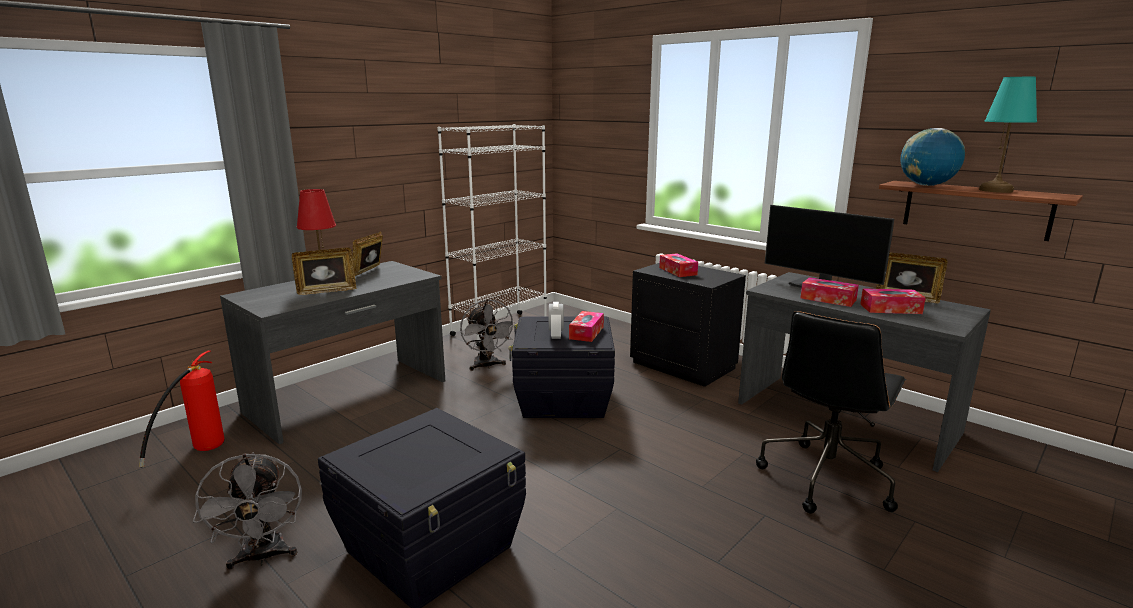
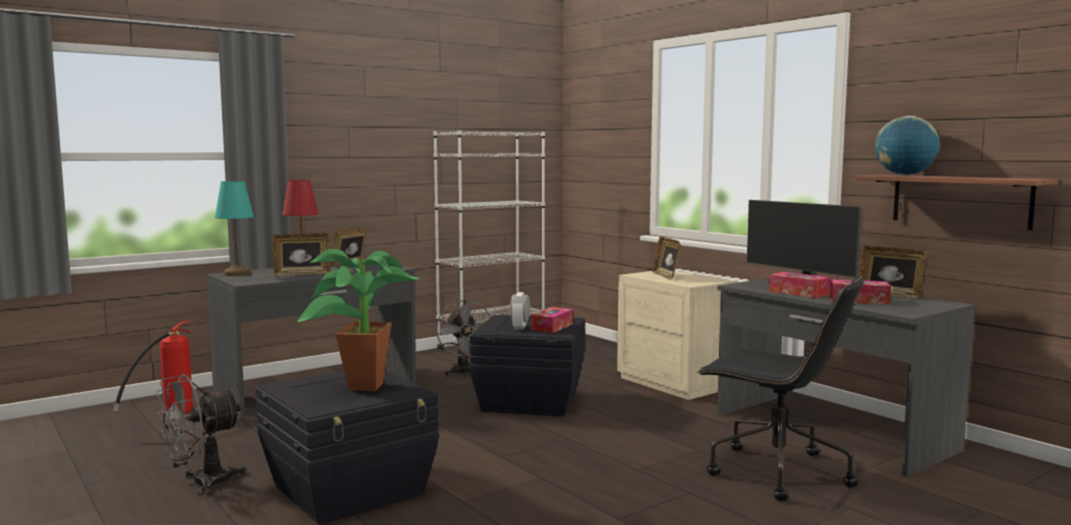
camera: 10 degrees right, 10 degrees down
grey fan [193,452,302,570] -> grey fan turned 60 degrees clockwise [156,374,246,495]
black nightstand [630,263,746,387] -> beige nightstand [617,271,738,400]
tissue box [659,253,698,277] -> picture frame [652,237,681,280]
black office chair [756,311,906,514] -> black office chair turned 105 degrees counterclockwise [697,275,864,501]
turquoise table lamp [979,77,1037,193] -> turquoise table lamp moved to [215,181,254,276]
none -> potted plant [297,249,419,391]

